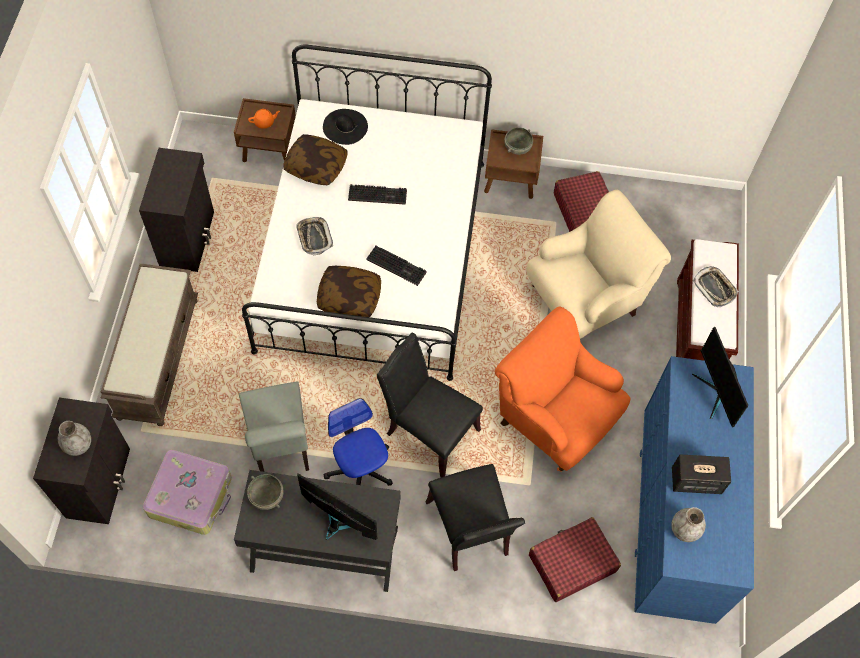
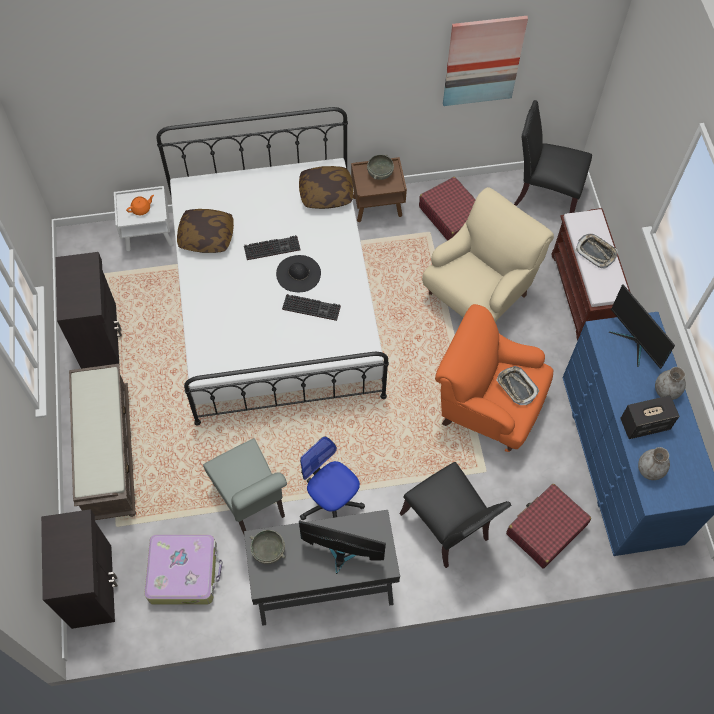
camera: 15 degrees left, 0 degrees up
grey vase [58,421,91,456] -> grey vase moved to [655,367,686,400]
brown nightstand [234,98,296,162] -> white nightstand [114,186,173,251]
tray [296,217,333,255] -> tray moved to [496,366,539,405]
pillow [317,266,381,317] -> pillow moved to [299,166,353,209]
black hat [323,109,368,145] -> black hat moved to [276,255,321,292]
black chair [377,333,483,478] -> black chair moved to [514,100,592,213]
none -> picture [443,16,528,106]

